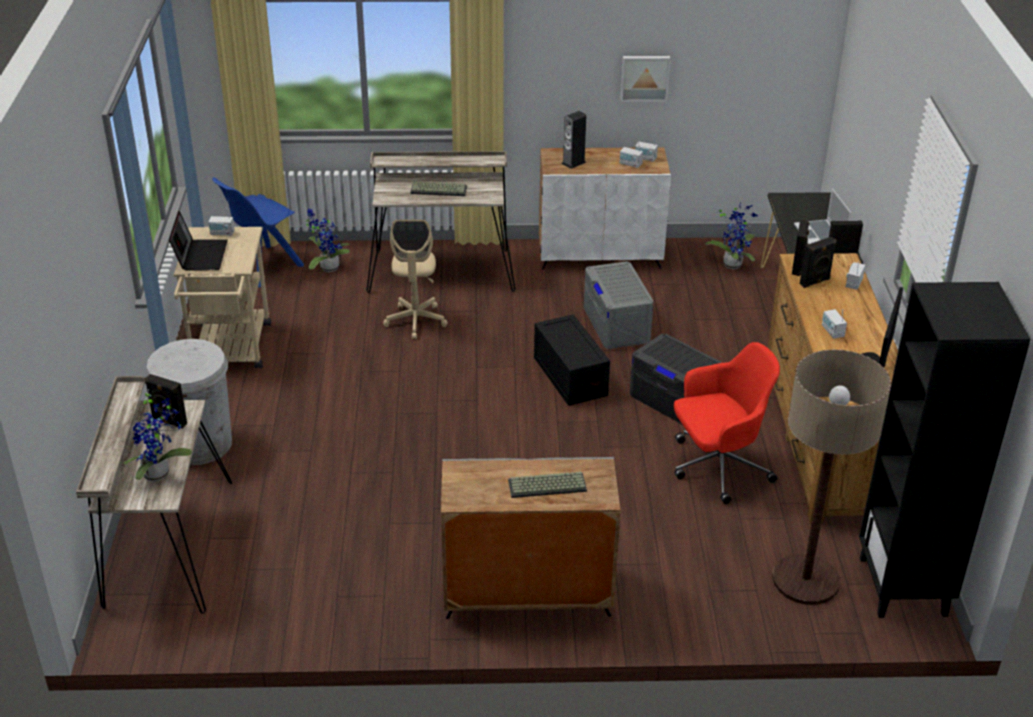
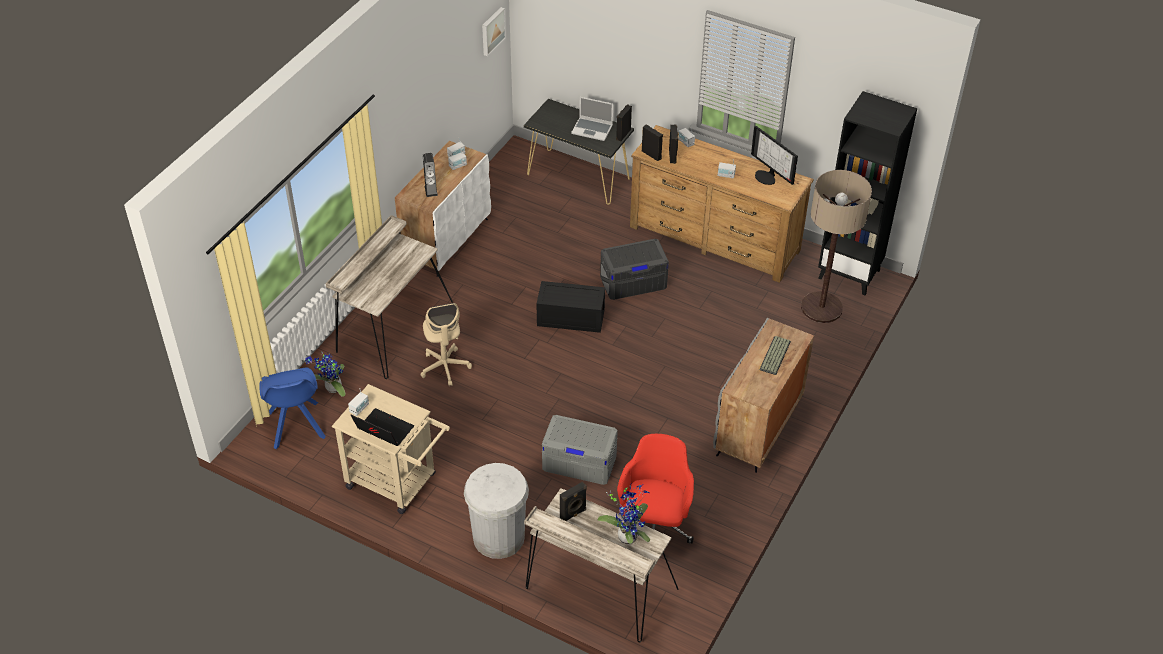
camera: 60 degrees left, 10 degrees up
beige office chair [383,219,448,339] -> beige office chair turned 45 degrees clockwise [421,303,472,386]
keyboard [410,181,467,196] -> none
grey storage box [584,261,654,349] -> grey storage box moved to [542,415,618,485]
picture [621,56,671,102] -> picture moved to [482,7,506,56]
red office chair [674,342,780,504] -> red office chair moved to [617,434,694,544]
potted plant [705,202,758,269] -> none

